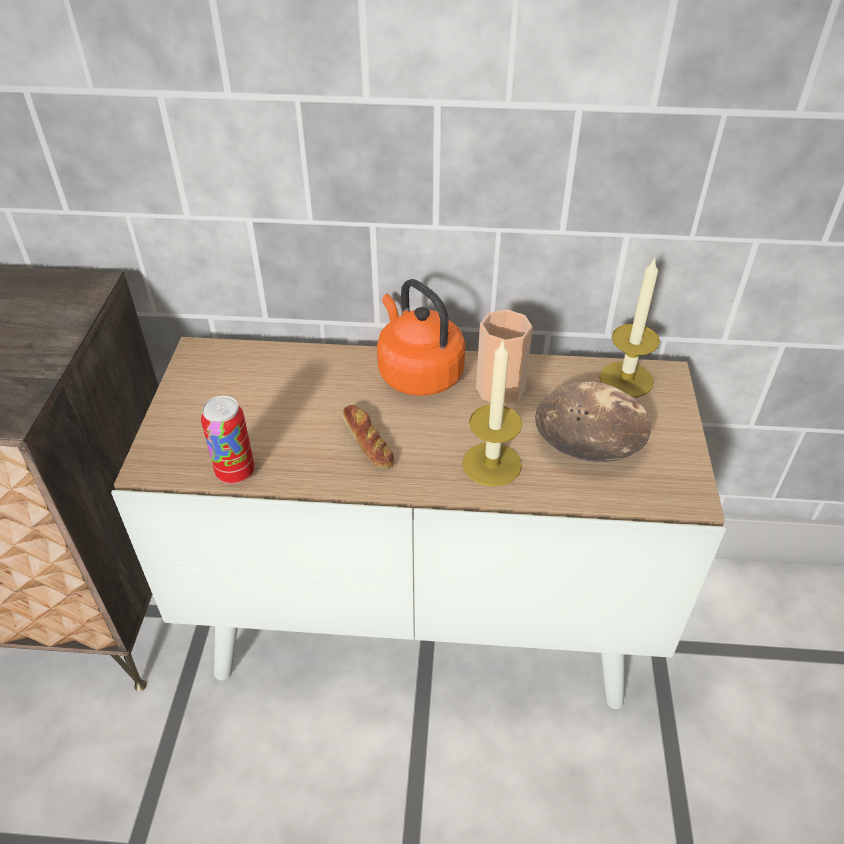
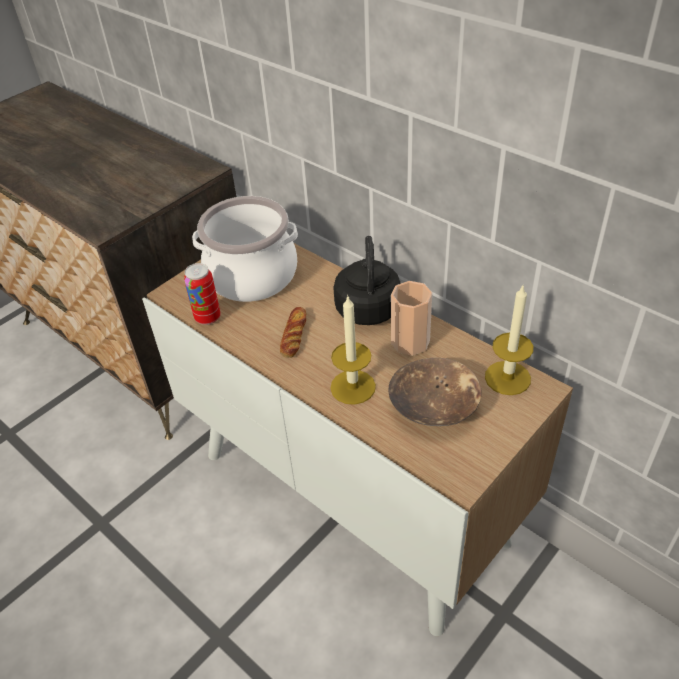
camera: 40 degrees right, 0 degrees up
orange kettle [377,279,465,396] -> black kettle [333,236,401,325]
none -> cooking pot [192,196,298,302]

